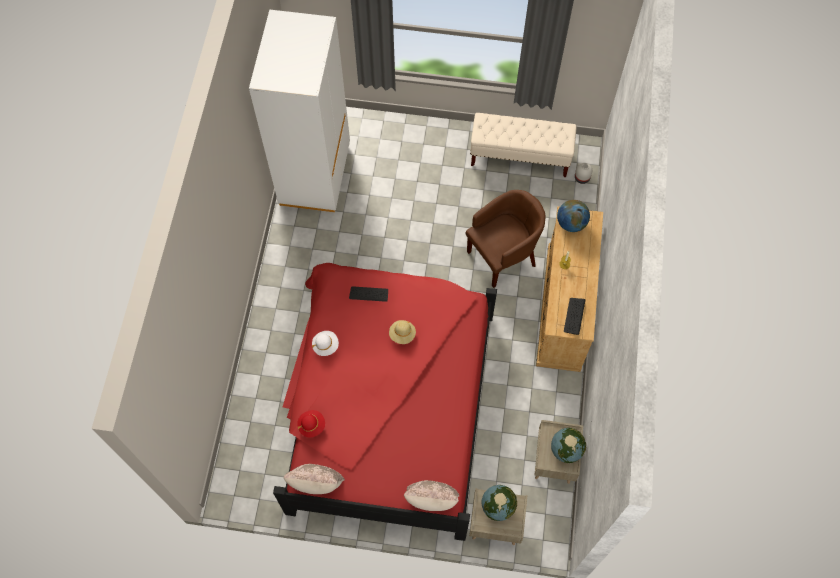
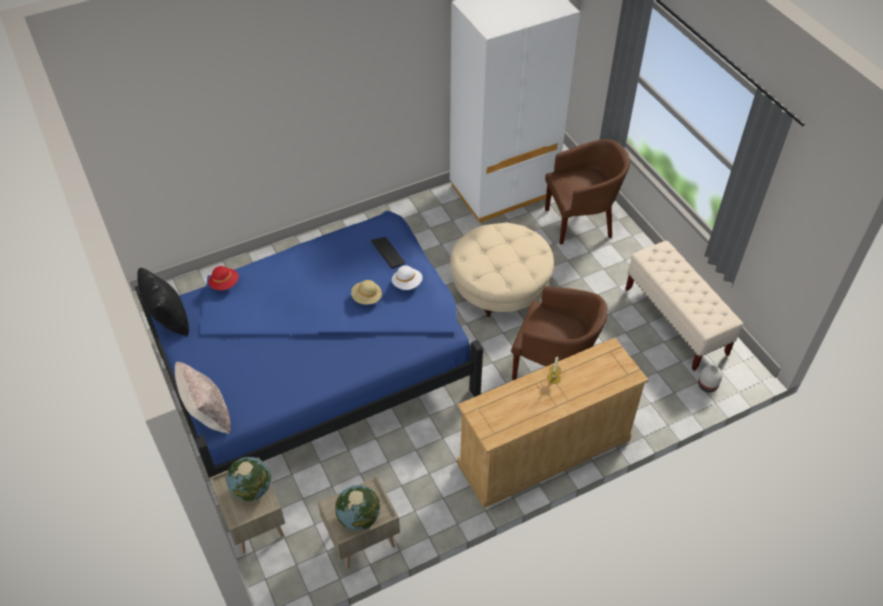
camera: 55 degrees right, 15 degrees down
red bed [273,263,497,541] -> blue bed [135,211,483,506]
beige pillow [283,464,345,494] -> black pillow [137,268,189,337]
white hat [312,331,339,356] -> white hat moved to [392,265,422,290]
globe [557,200,590,232] -> none
keyboard [564,298,585,335] -> none
none -> beige ottoman [450,223,554,320]
none -> brown armchair [545,139,630,245]

